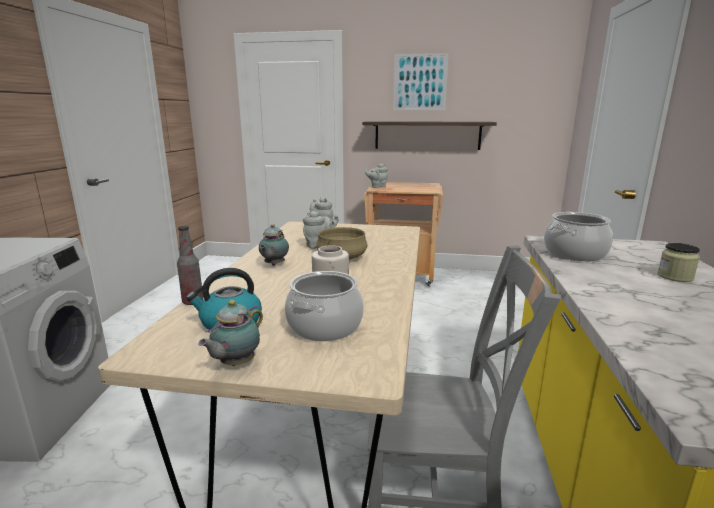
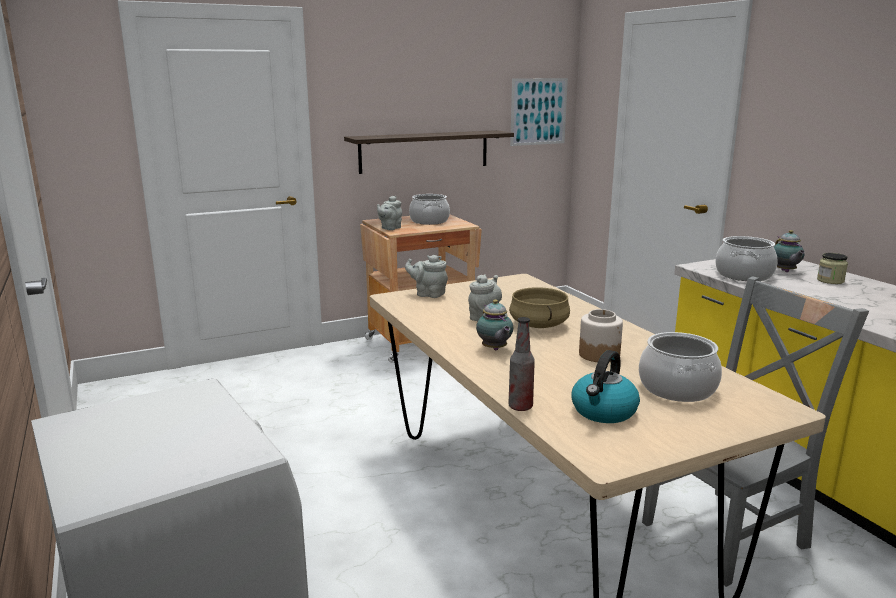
camera: 35 degrees left, 0 degrees up
teapot [198,300,263,366] -> teapot moved to [774,230,805,272]
picture [393,53,449,110] -> picture moved to [510,78,568,146]
none -> cooking pot [409,194,450,225]

